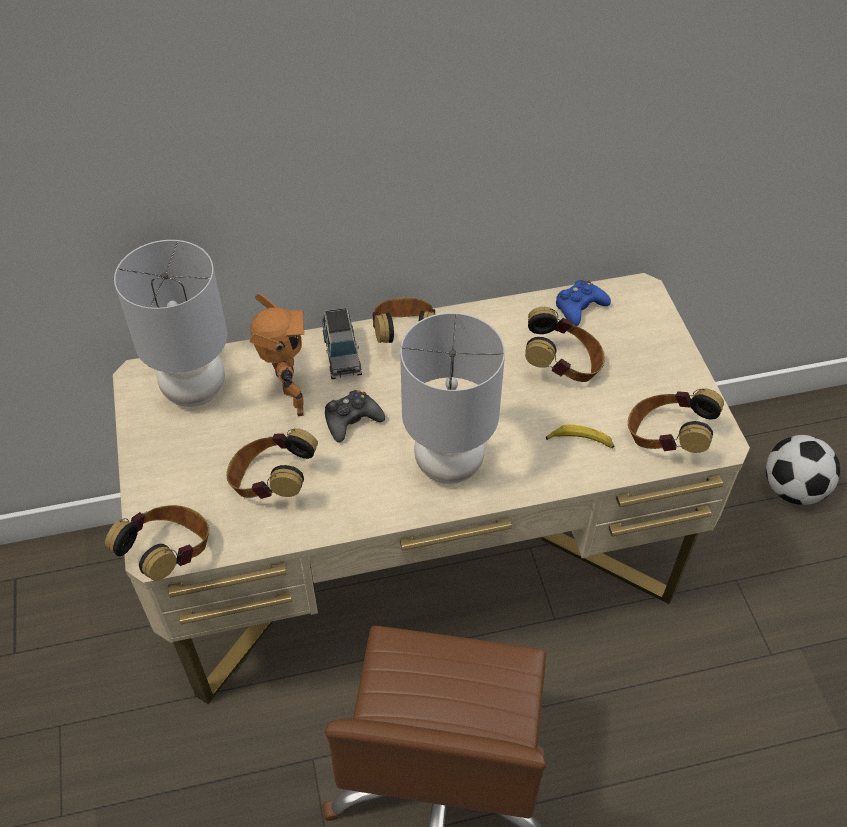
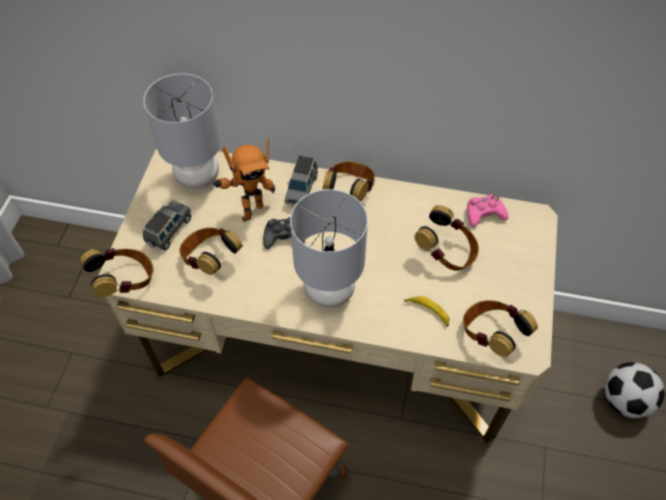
camera: 25 degrees right, 5 degrees up
toy robot [250,293,304,416] -> toy robot turned 45 degrees clockwise [212,138,275,222]
blue game controller [556,279,611,326] -> pink game controller [467,194,509,227]
none -> grey toy car [143,200,191,251]

